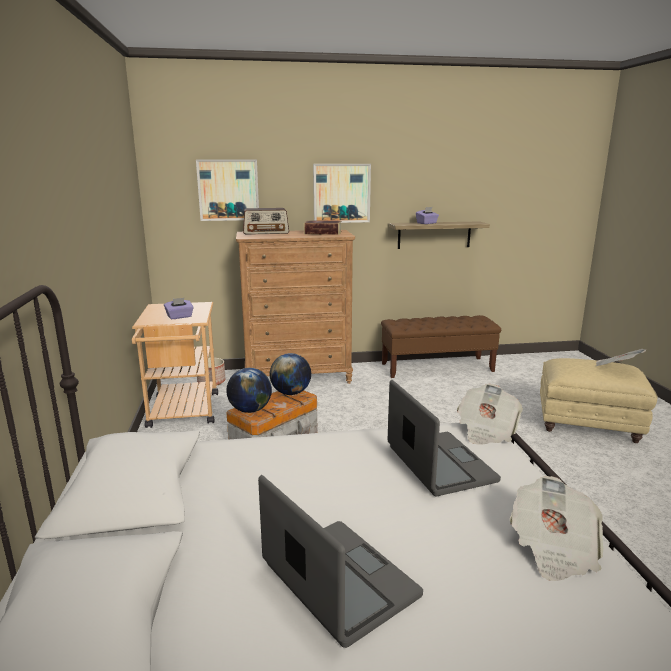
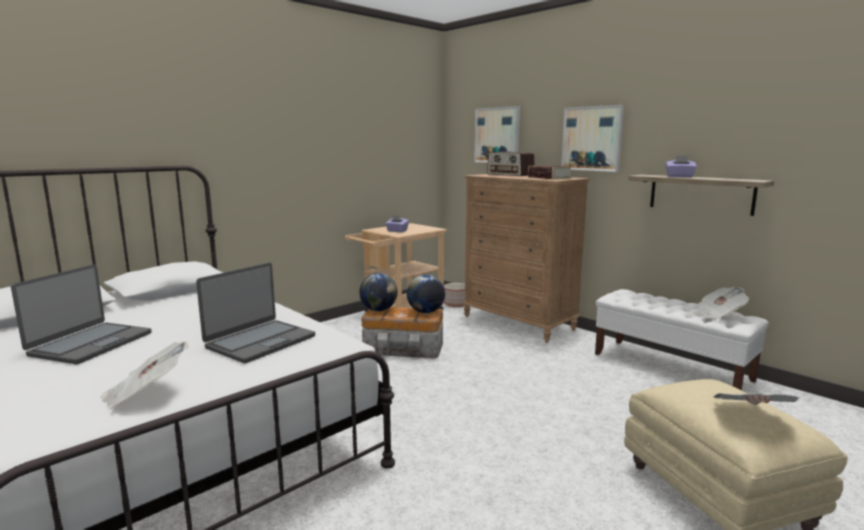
camera: 55 degrees right, 5 degrees down
brown bench [381,315,501,378] -> white bench [595,289,769,390]
newspaper [457,384,523,445] -> newspaper moved to [692,287,749,319]

